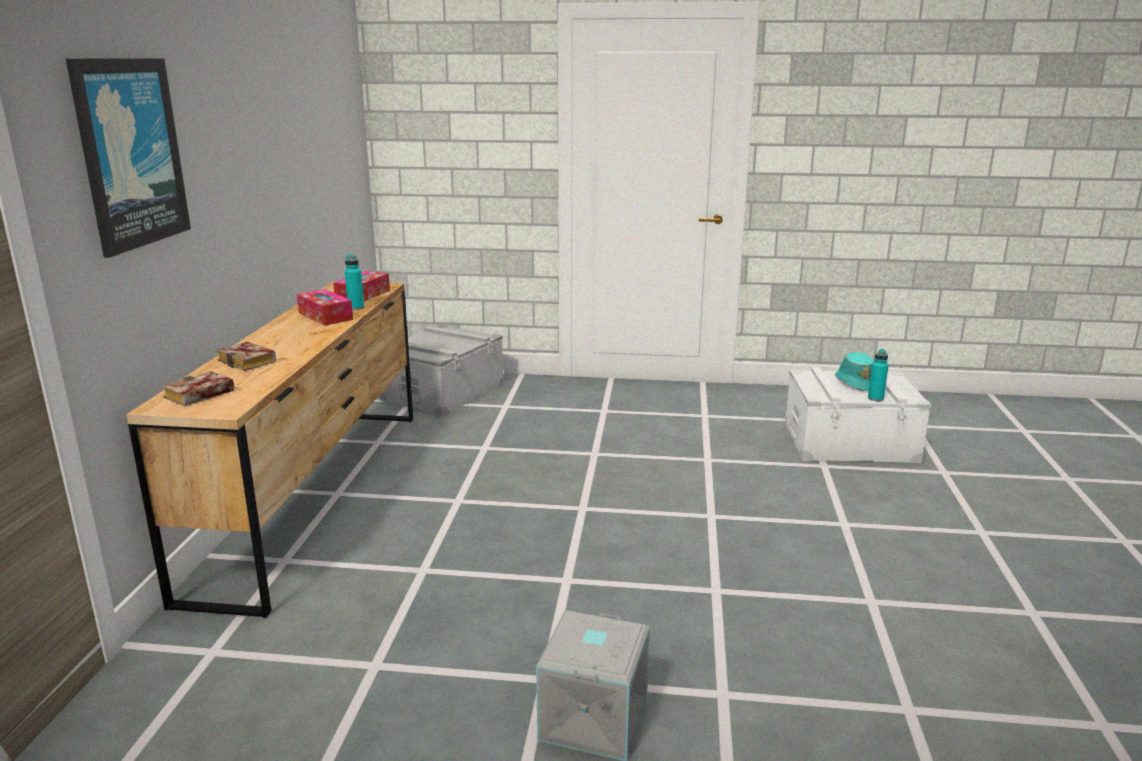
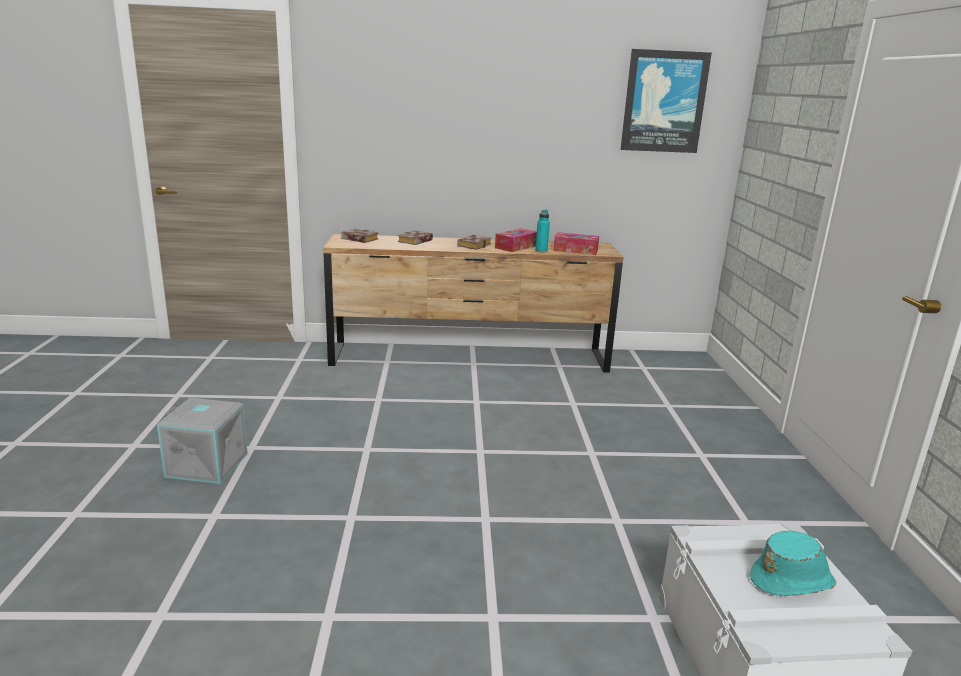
camera: 80 degrees right, 0 degrees up
picture [66,58,191,258] -> picture moved to [620,49,712,153]
grey storage box [379,325,504,417] -> none
turquoise bottle [868,349,889,401] -> none
none -> book [457,235,492,250]

